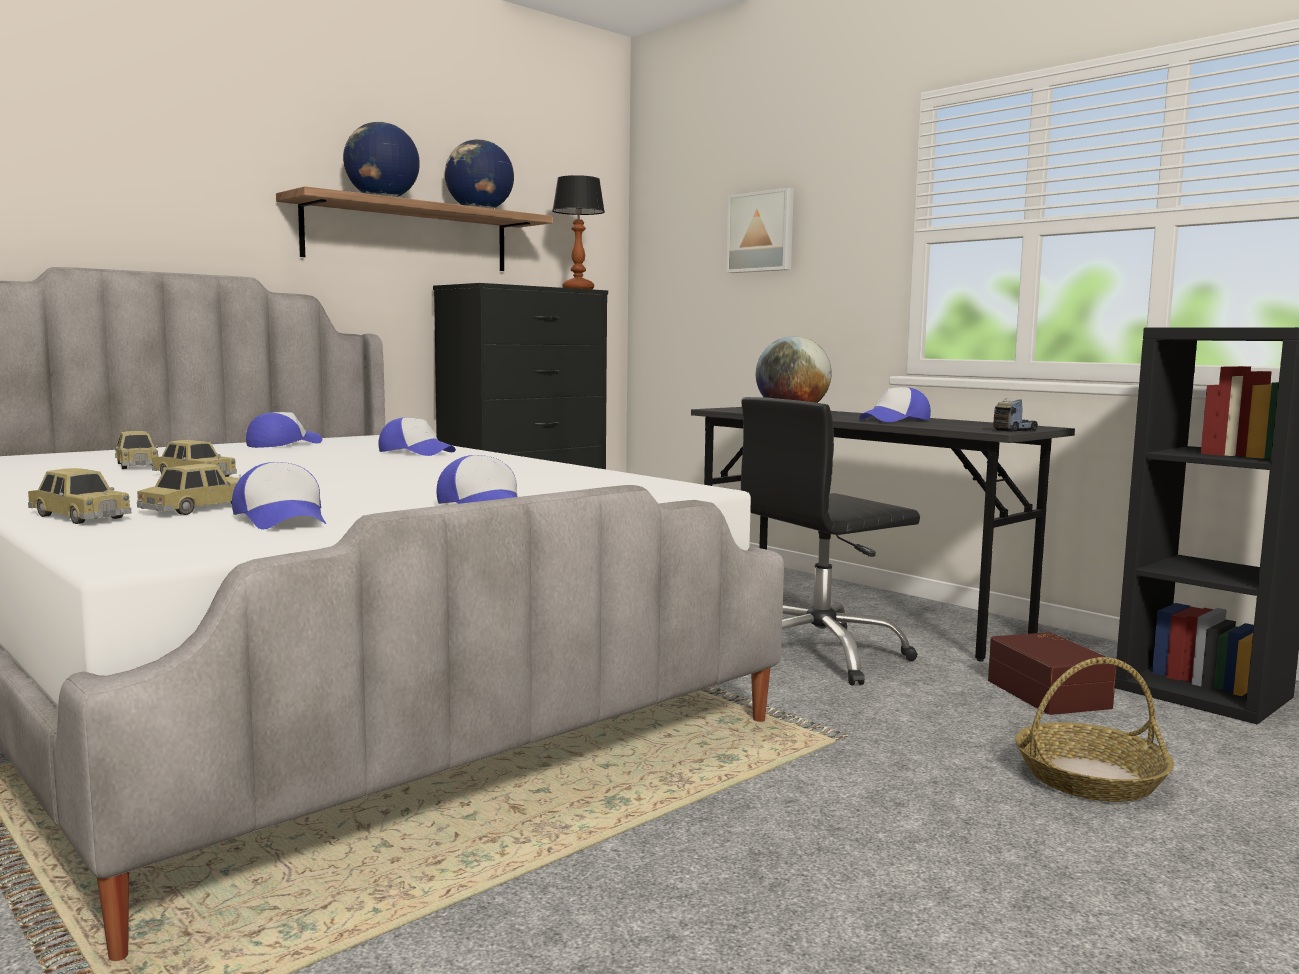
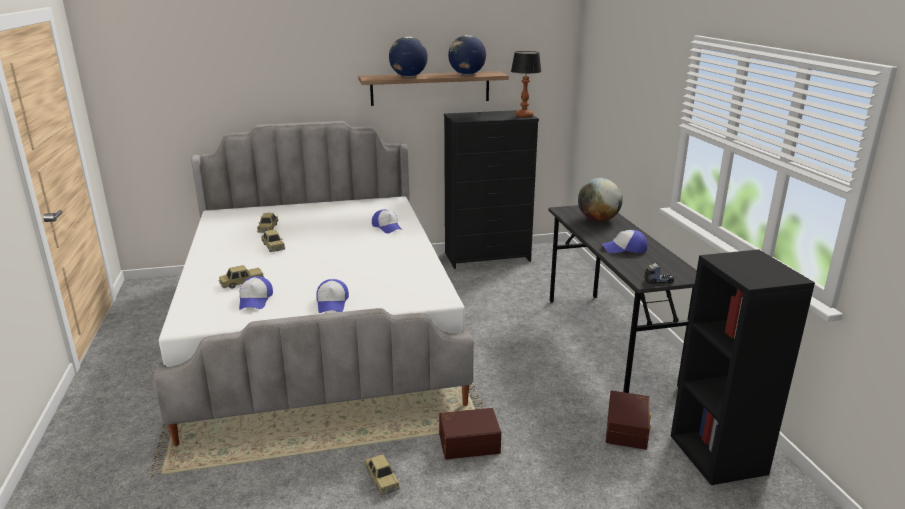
camera: 30 degrees right, 15 degrees up
toy car [28,468,131,524] -> toy car moved to [365,454,400,495]
cap [246,412,322,448] -> none
picture [726,188,794,273] -> none
black office chair [741,397,920,685] -> none
basket [1015,657,1174,802] -> none
none -> brown storage box [439,408,501,459]

